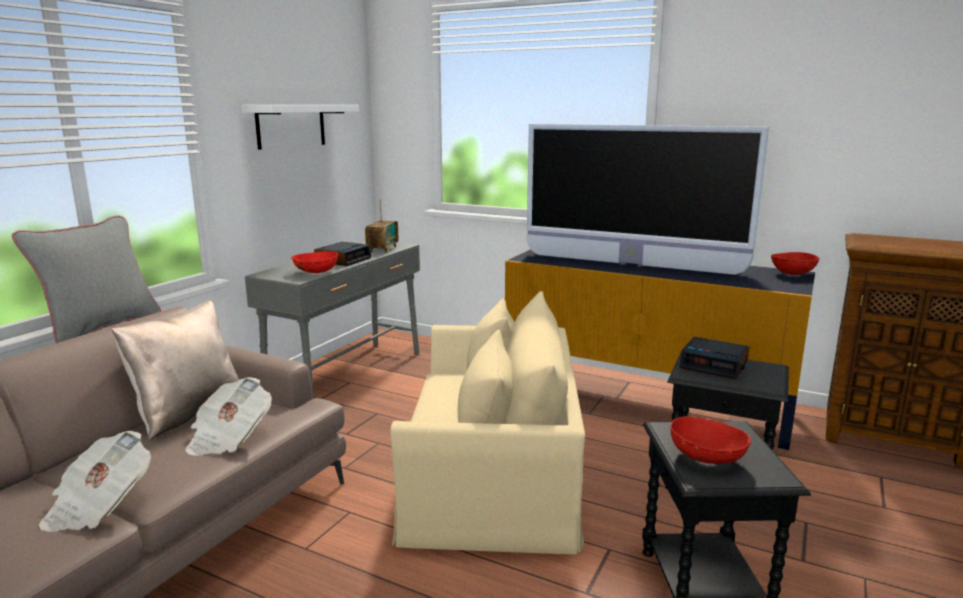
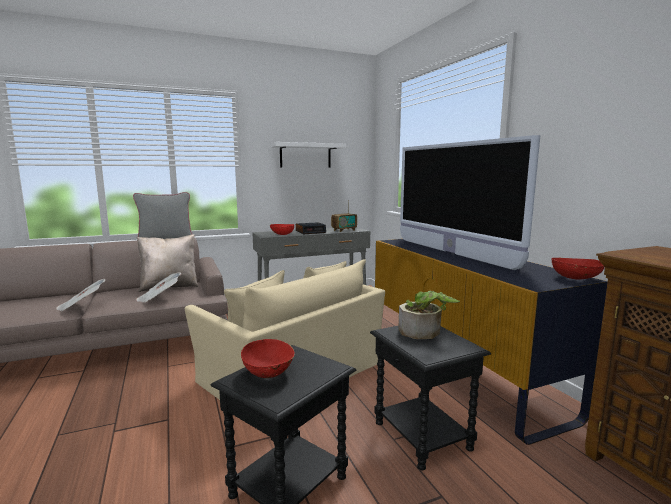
camera: 40 degrees right, 5 degrees down
alarm clock [679,337,749,379] -> potted plant [399,291,460,339]

